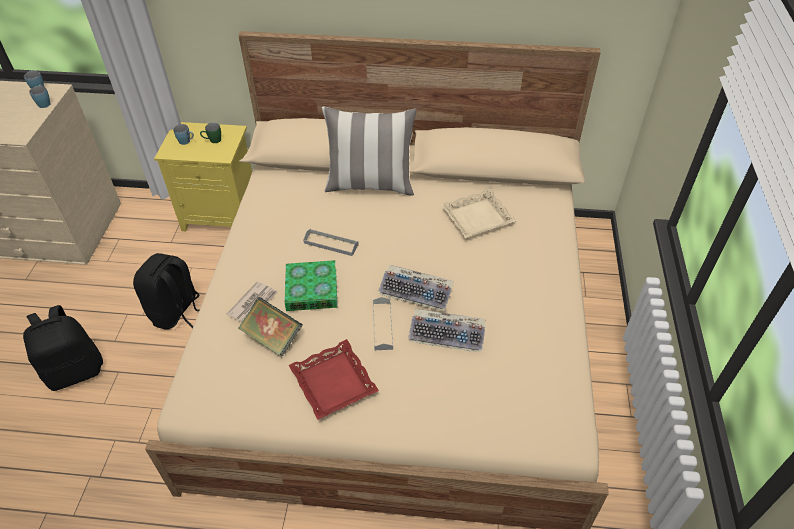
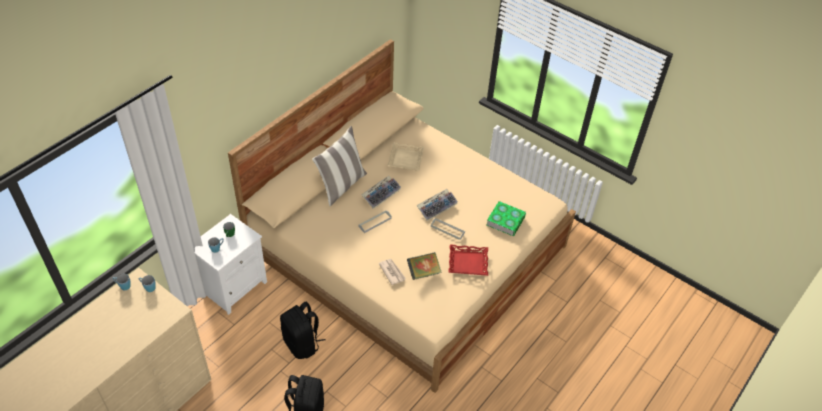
camera: 60 degrees left, 0 degrees up
yellow nightstand [154,122,252,231] -> white nightstand [195,214,267,315]
book [284,260,338,311] -> book moved to [486,201,526,236]
keyboard [408,309,485,353] -> keyboard moved to [361,176,401,209]

